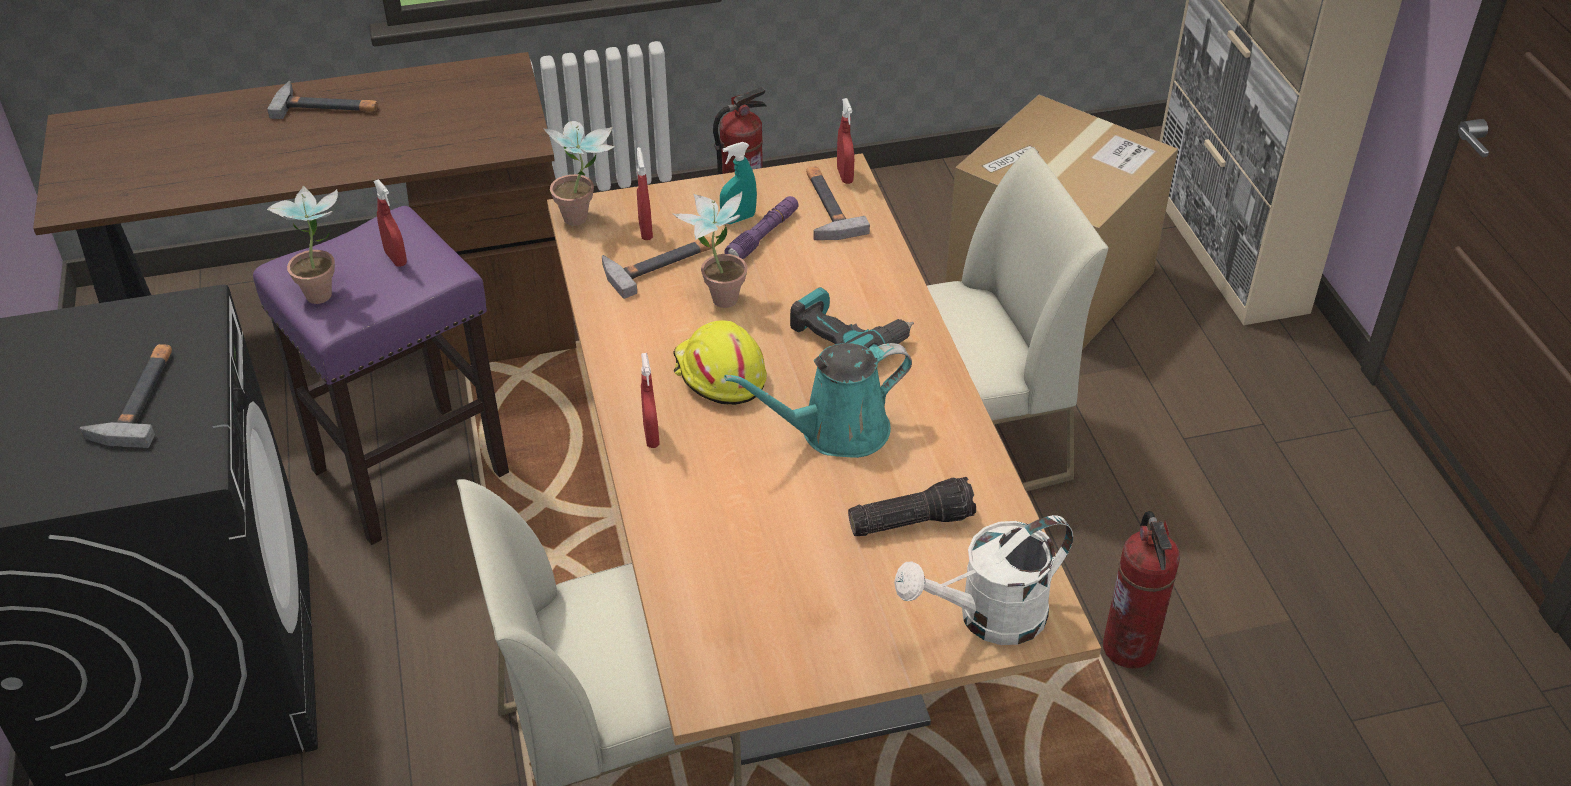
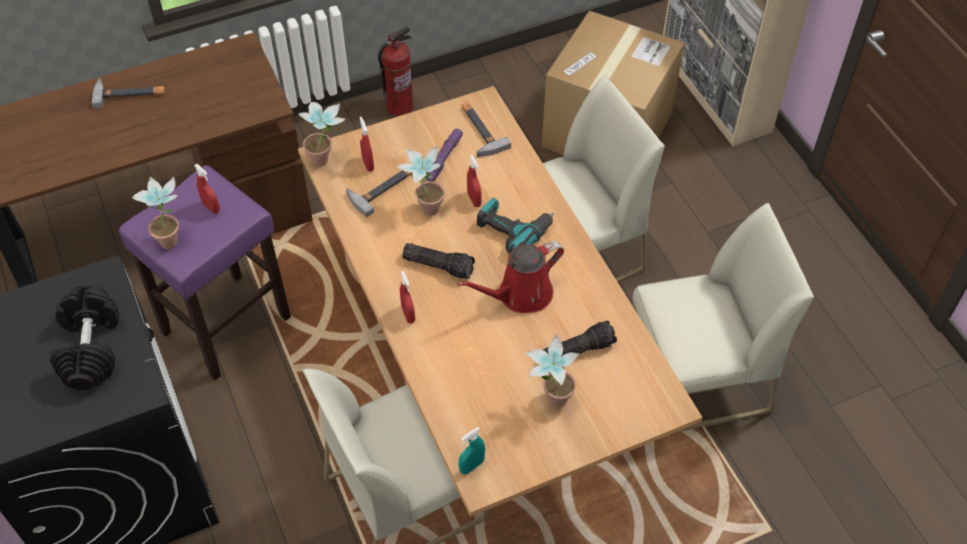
camera: 10 degrees left, 10 degrees up
hammer [80,344,172,448] -> black dumbbell [50,285,119,390]
yellow hard hat [673,320,767,405] -> flashlight [402,243,475,279]
turquoise spray bottle [720,142,757,224] -> turquoise spray bottle moved to [459,427,485,475]
turquoise watering can [724,343,912,458] -> red watering can [457,241,564,313]
red spray bottle [837,98,854,184] -> red spray bottle moved to [467,155,482,207]
white watering can [894,515,1073,645] -> none
fire extinguisher [1103,511,1180,669] -> white chair [632,203,814,432]
none -> potted plant [525,334,579,407]

